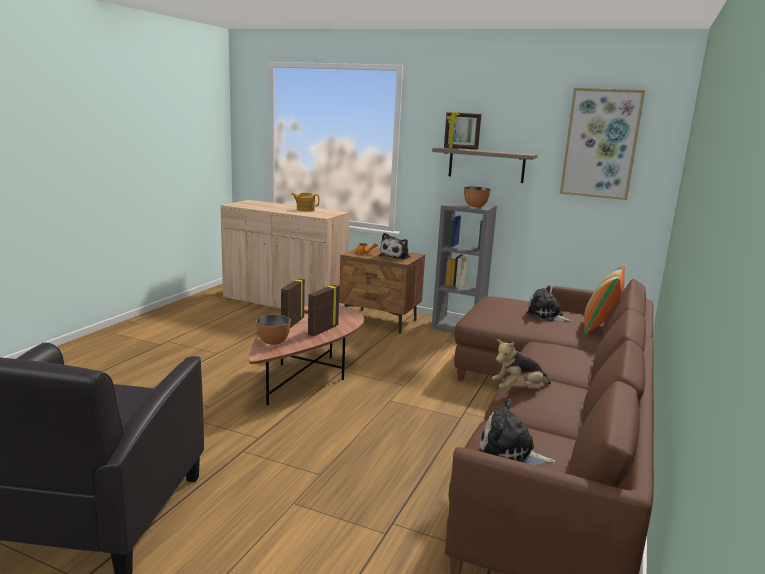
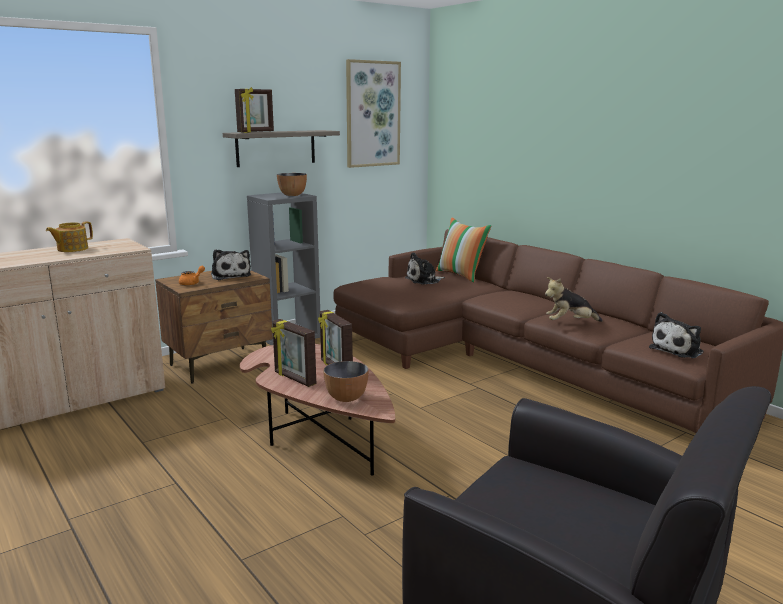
camera: 60 degrees left, 0 degrees up
plush toy [492,339,551,389] -> plush toy turned 75 degrees clockwise [545,277,603,322]

